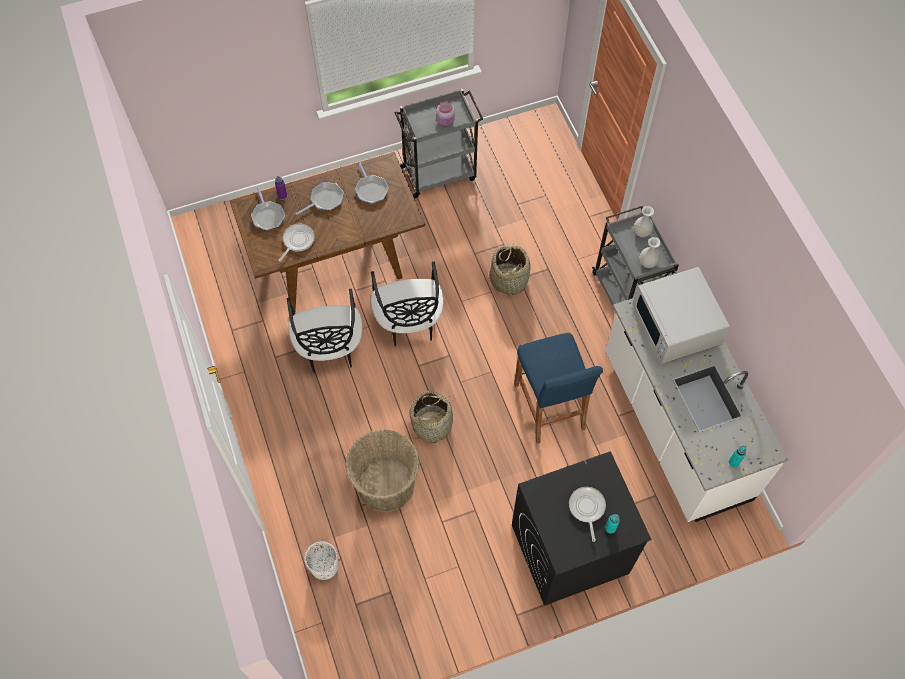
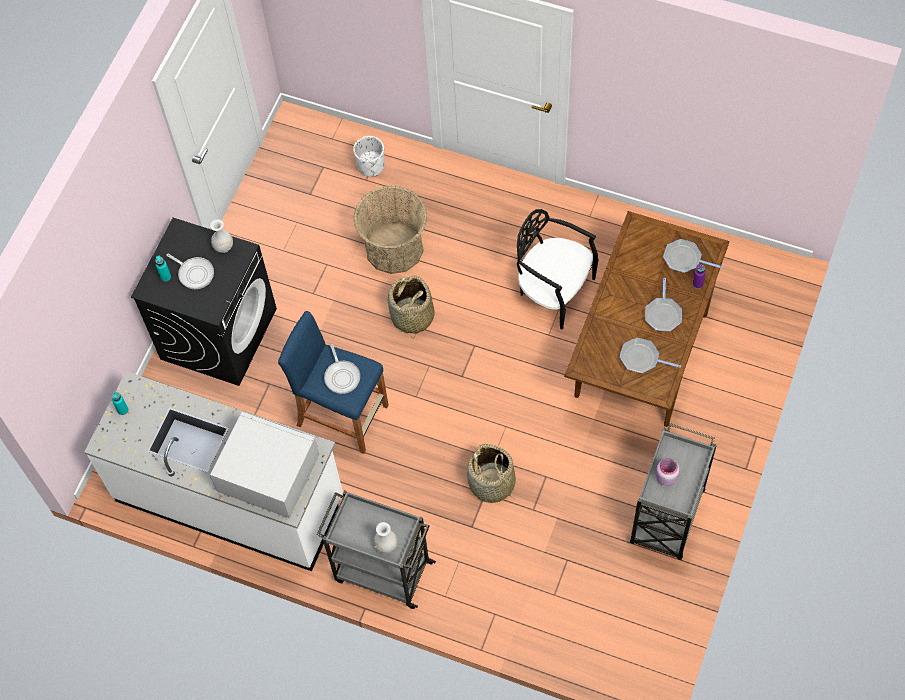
camera: 135 degrees right, 0 degrees up
frying pan [279,224,315,261] -> frying pan moved to [324,344,360,394]
black chair [371,262,444,347] -> none
white vase [639,237,661,268] -> white vase moved to [210,219,233,253]

